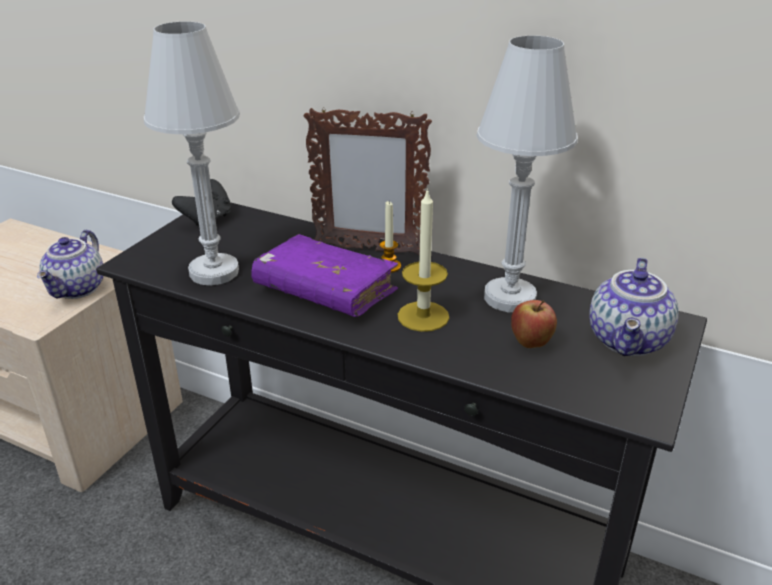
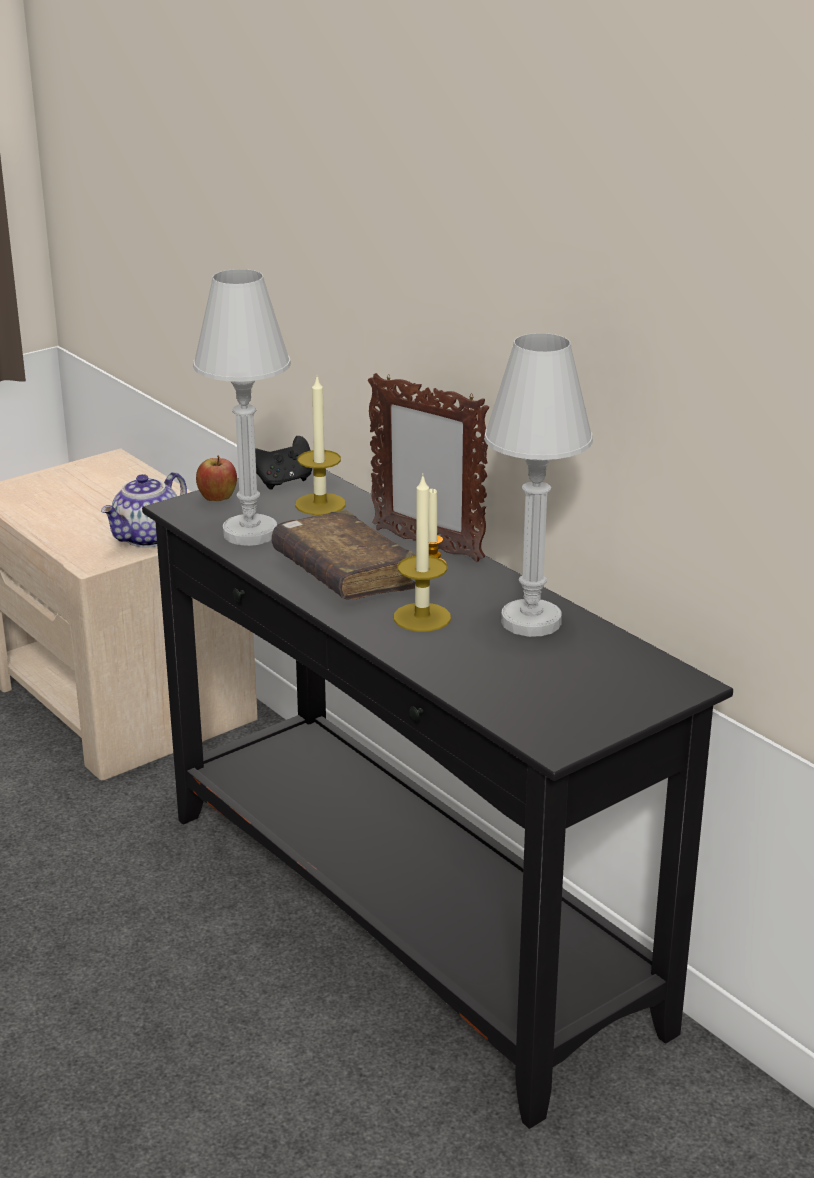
camera: 25 degrees right, 5 degrees down
purple book [251,234,398,317] -> brown book [272,510,416,600]
apple [511,300,557,348] -> apple moved to [196,456,237,501]
teapot [589,257,679,356] -> none
none -> candle [295,377,346,515]

